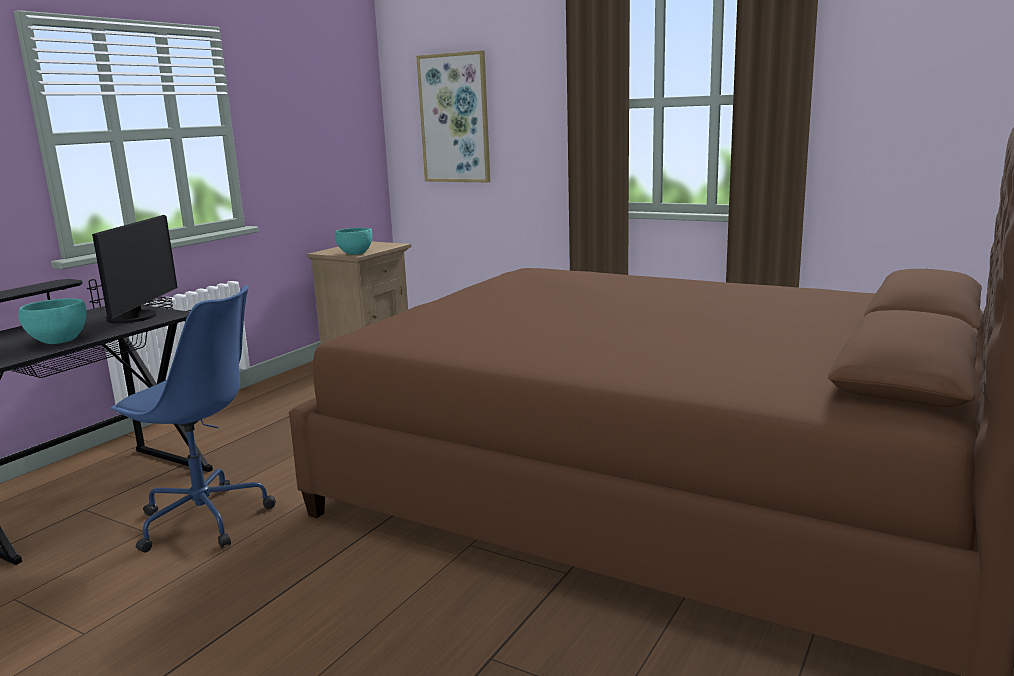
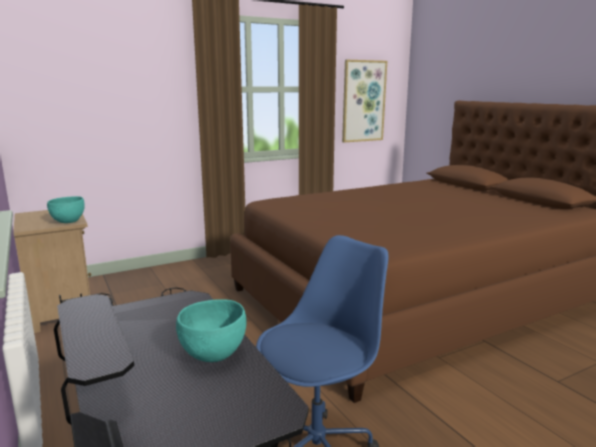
camera: 60 degrees left, 0 degrees up
monitor [92,215,178,324] -> none
picture [416,50,490,182] -> picture moved to [342,60,387,142]

